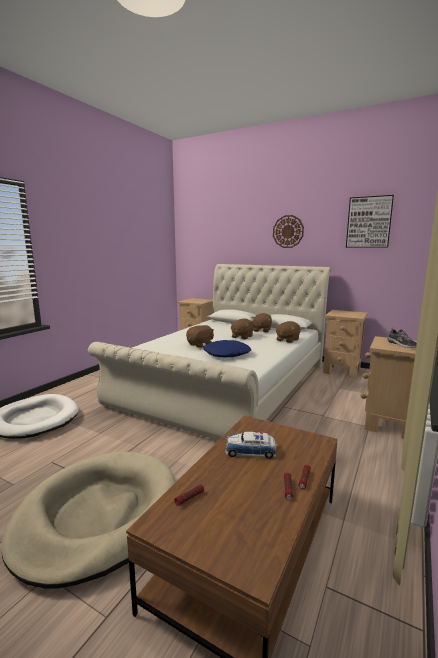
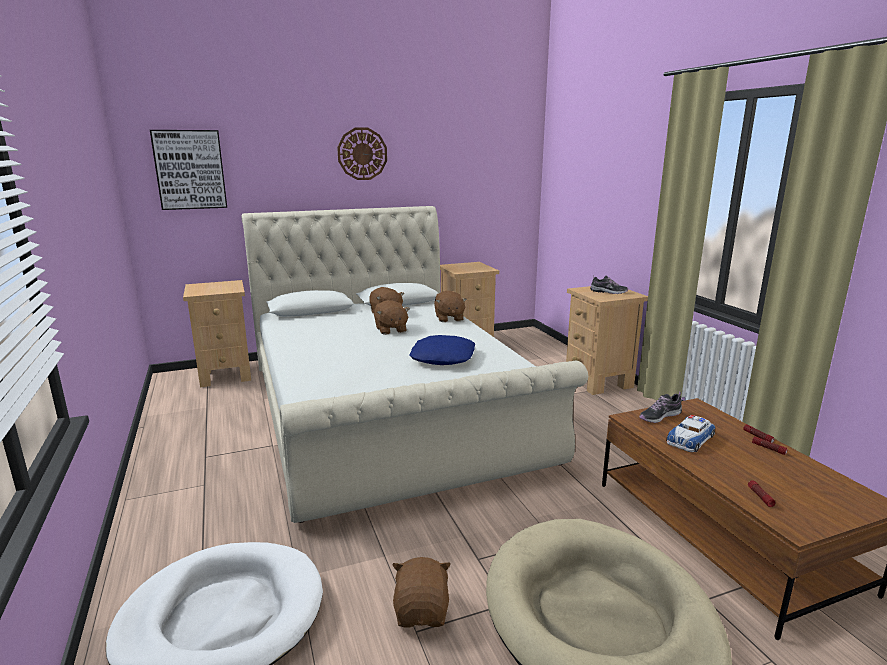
camera: 50 degrees left, 5 degrees up
brown plush toy [186,325,214,348] -> brown plush toy moved to [392,557,451,627]
picture [346,195,394,247] -> picture moved to [150,130,227,210]
none -> shoe [639,392,682,423]

